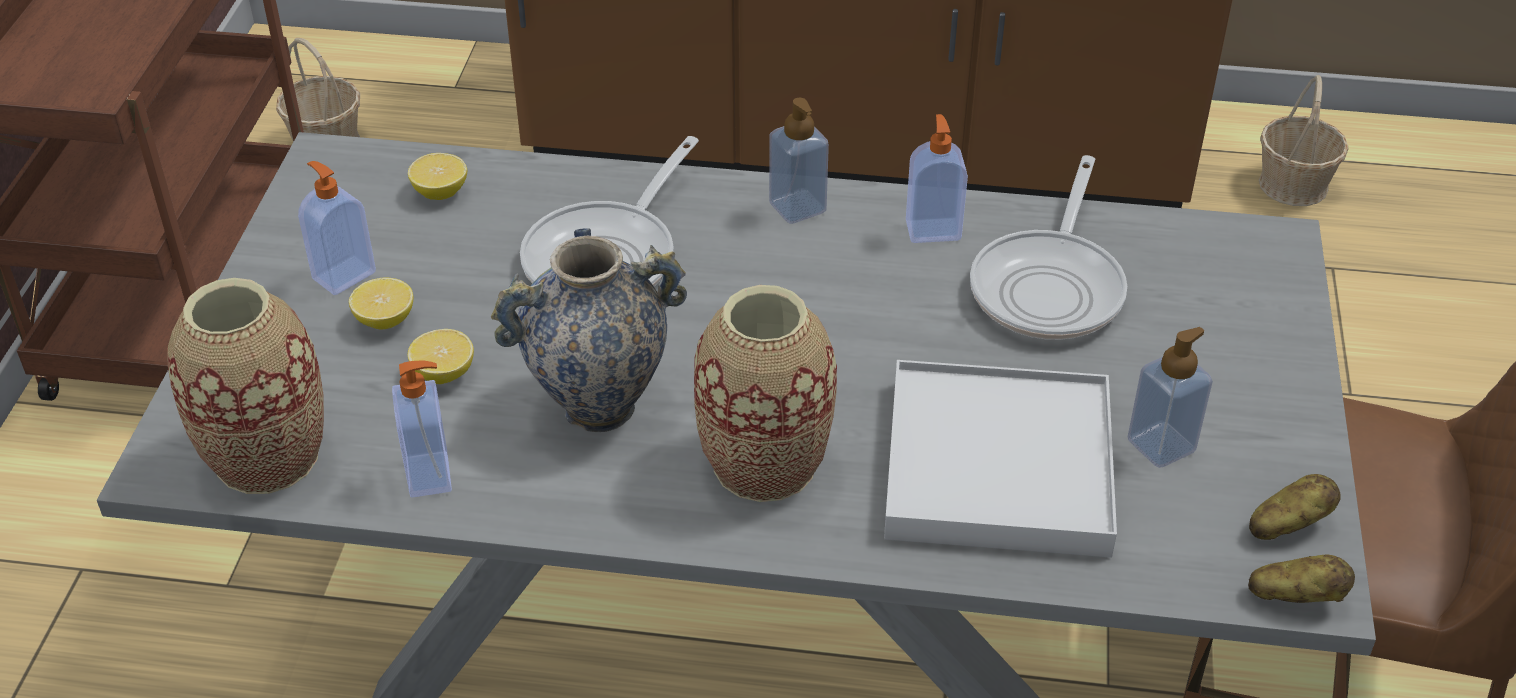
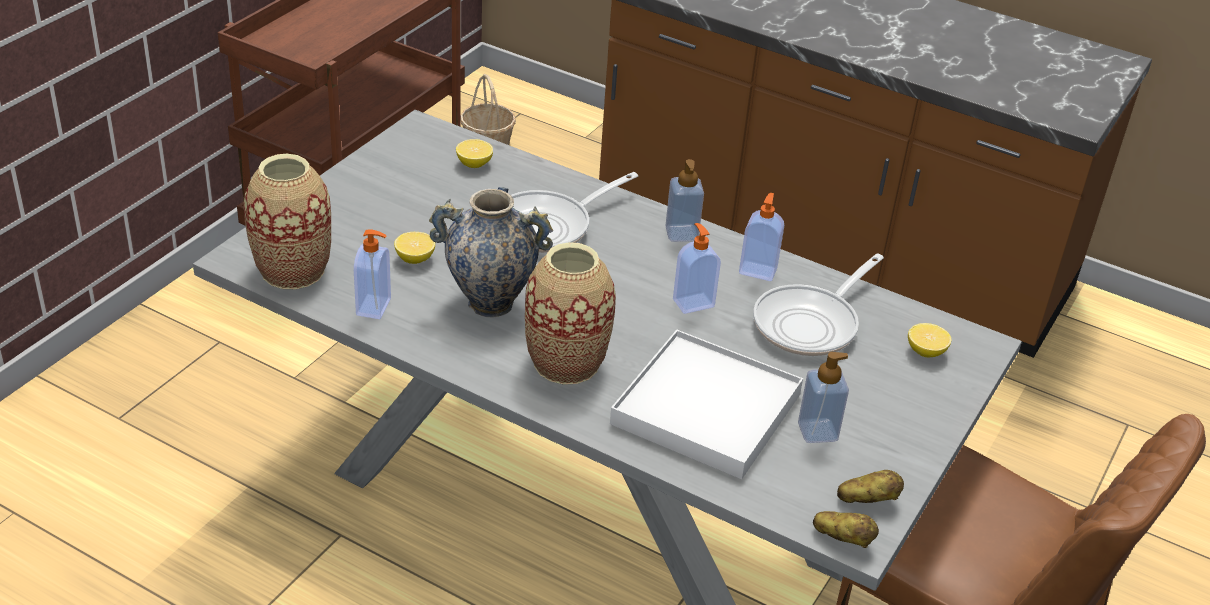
camera: 20 degrees right, 5 degrees down
soap dispenser [298,161,376,295] -> soap dispenser moved to [673,223,721,314]
lemon [349,278,413,329] -> lemon moved to [908,323,951,357]
basket [1259,75,1349,206] -> none

